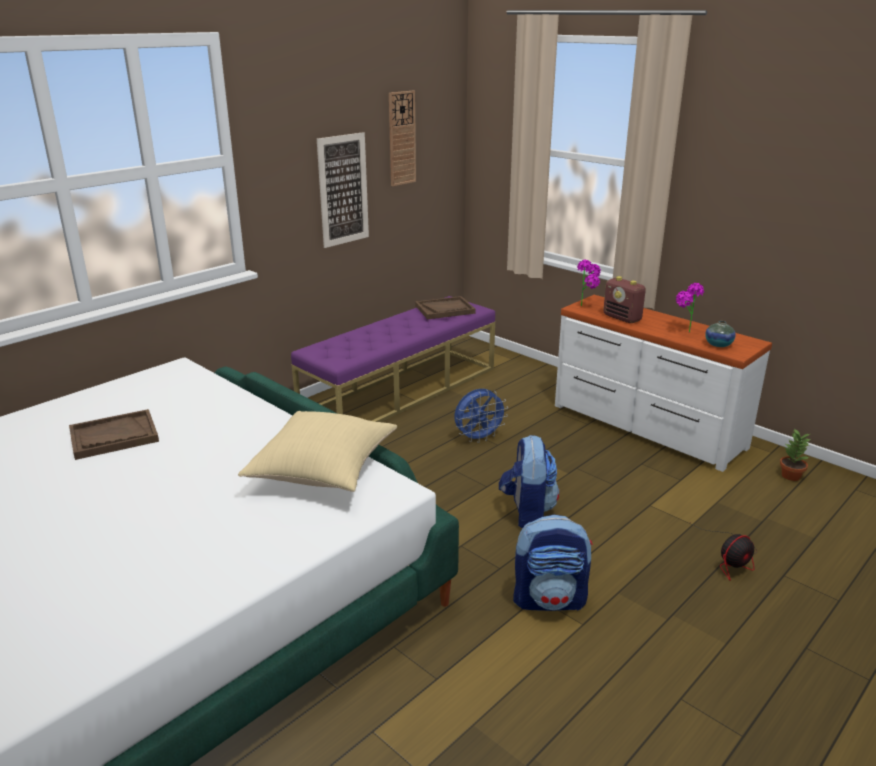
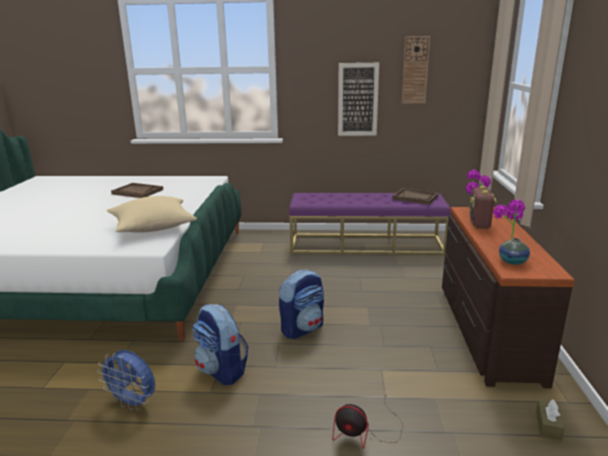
camera: 50 degrees right, 5 degrees down
blue fan [455,389,508,443] -> blue fan moved to [97,350,155,411]
white dresser [555,295,772,472] -> brown dresser [442,207,575,388]
potted plant [780,428,810,481] -> brown tissue box [536,399,565,441]

